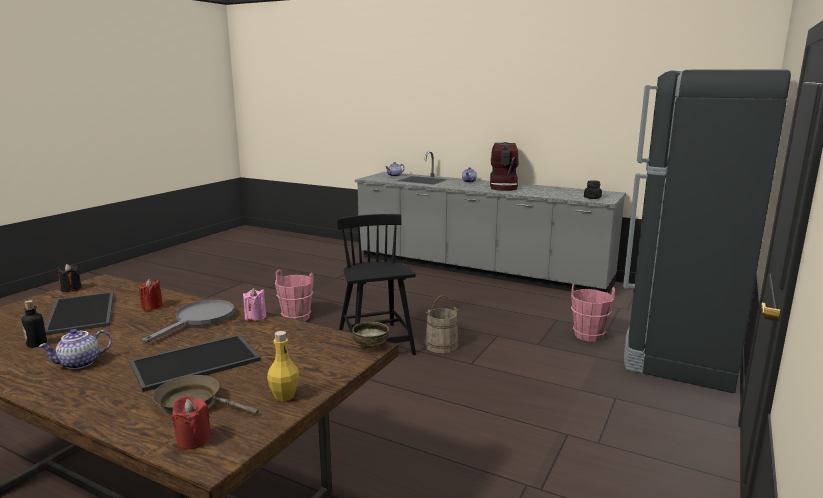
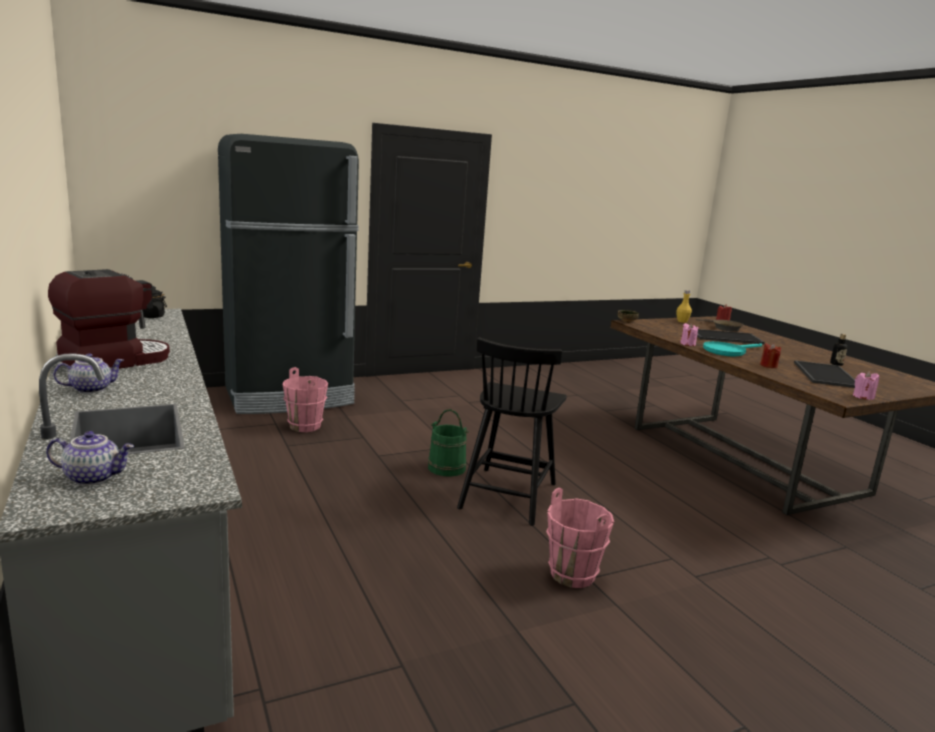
camera: 145 degrees left, 0 degrees up
teapot [38,329,112,369] -> none
black candle [57,264,82,293] -> pink candle [853,371,879,400]
grey frying pan [142,300,234,343] -> turquoise frying pan [703,341,762,357]
beige bucket [425,295,459,353] -> green bucket [428,409,469,477]

